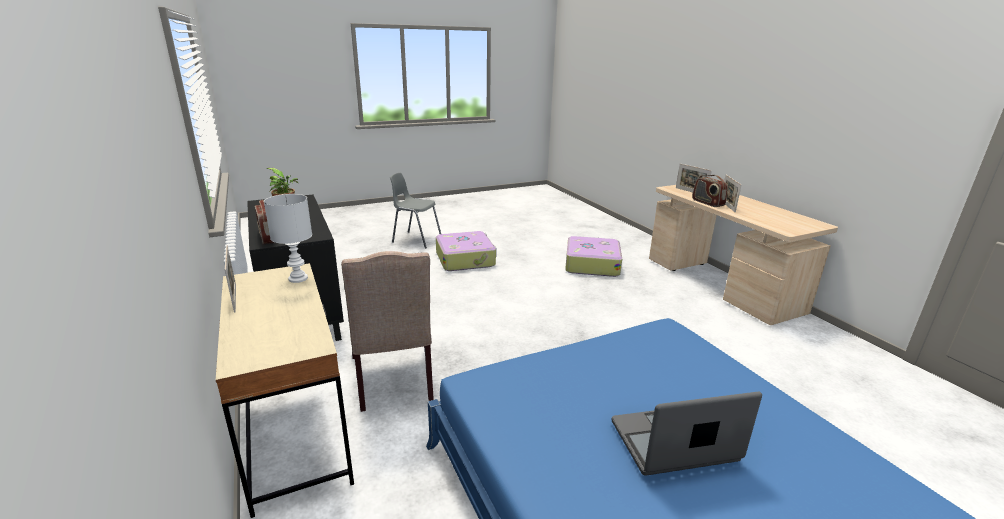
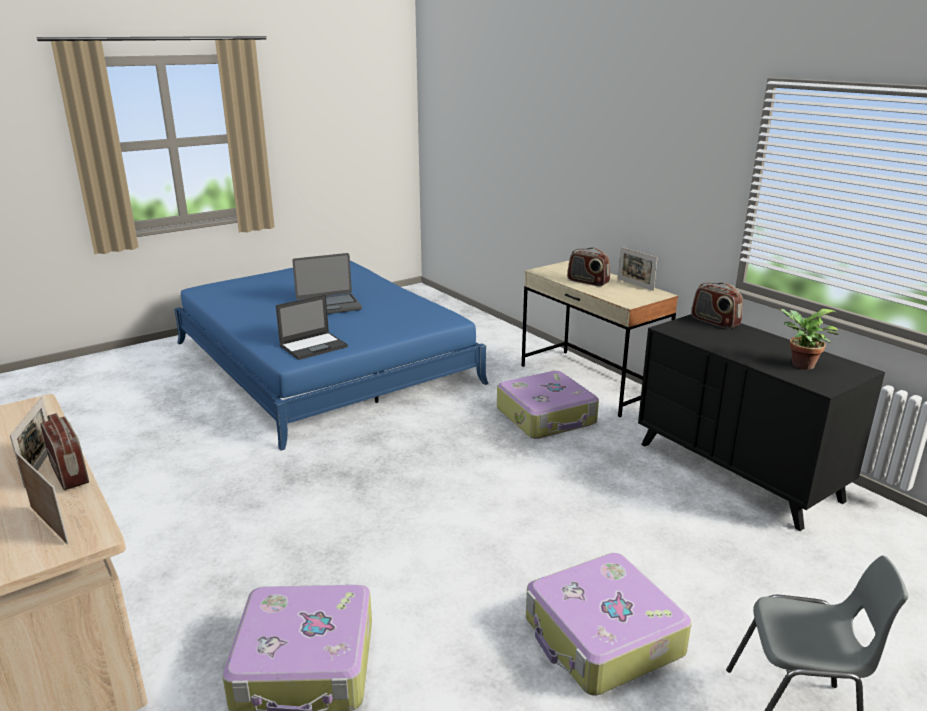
camera: 170 degrees right, 0 degrees up
white table lamp [264,194,312,283] -> none
beige chair [341,251,434,412] -> suitcase [497,371,599,439]
none -> laptop [276,294,348,360]
none -> radio [567,248,610,286]

